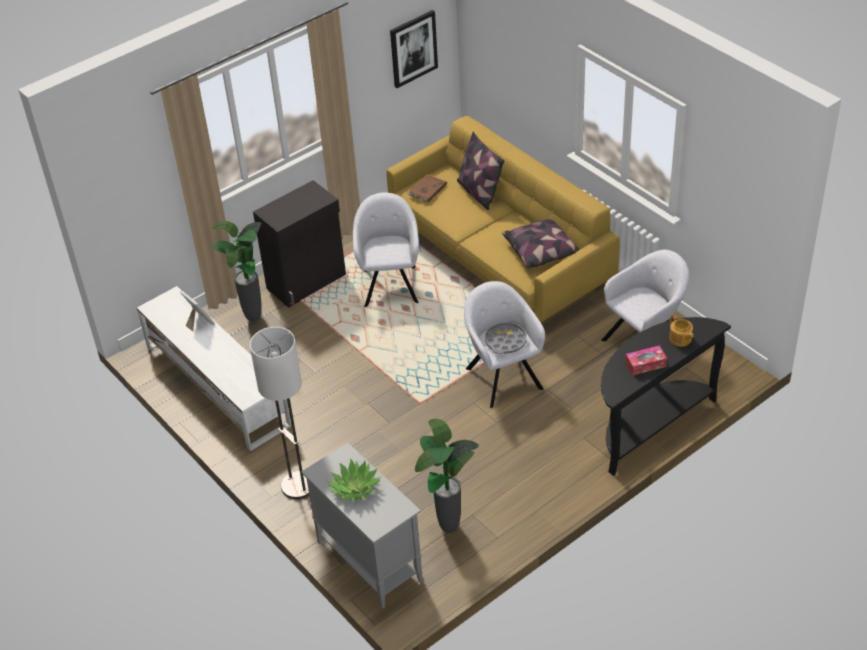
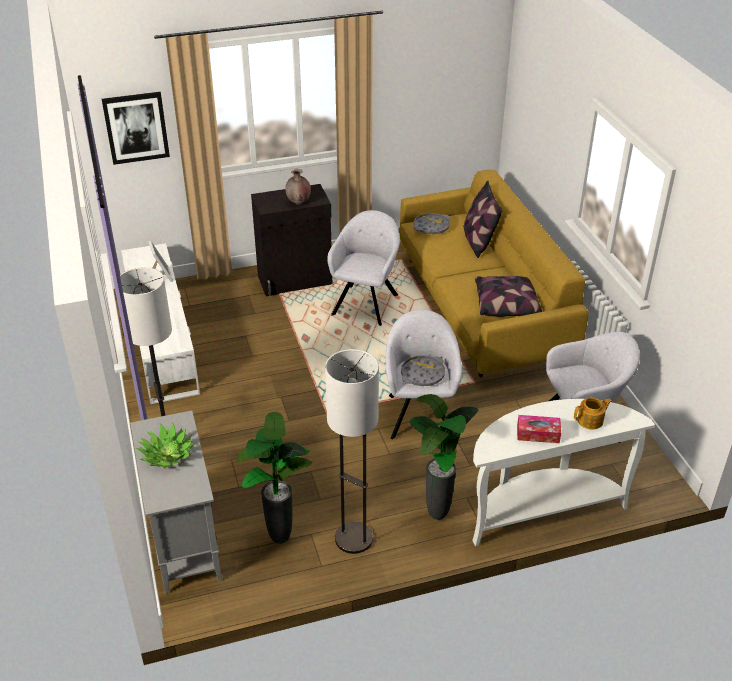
camera: 20 degrees right, 5 degrees down
potted plant [212,221,262,321] -> potted plant moved to [410,394,478,520]
picture [390,10,438,88] -> picture moved to [102,92,170,165]
brown book [407,174,447,202] -> grey tray [413,213,451,234]
black console table [601,317,731,476] -> white console table [472,399,655,546]
teapot [669,314,694,346] -> teapot turned 105 degrees counterclockwise [574,398,612,429]
none -> brown vase [285,169,311,204]
none -> floor lamp [325,349,379,554]

